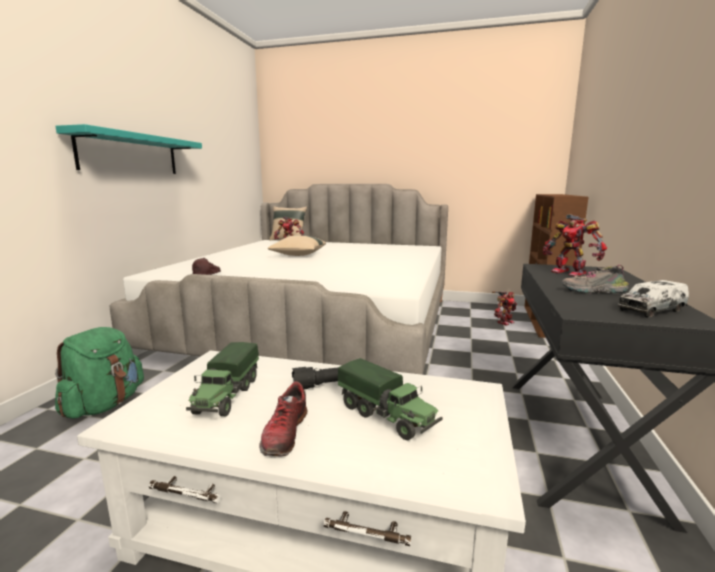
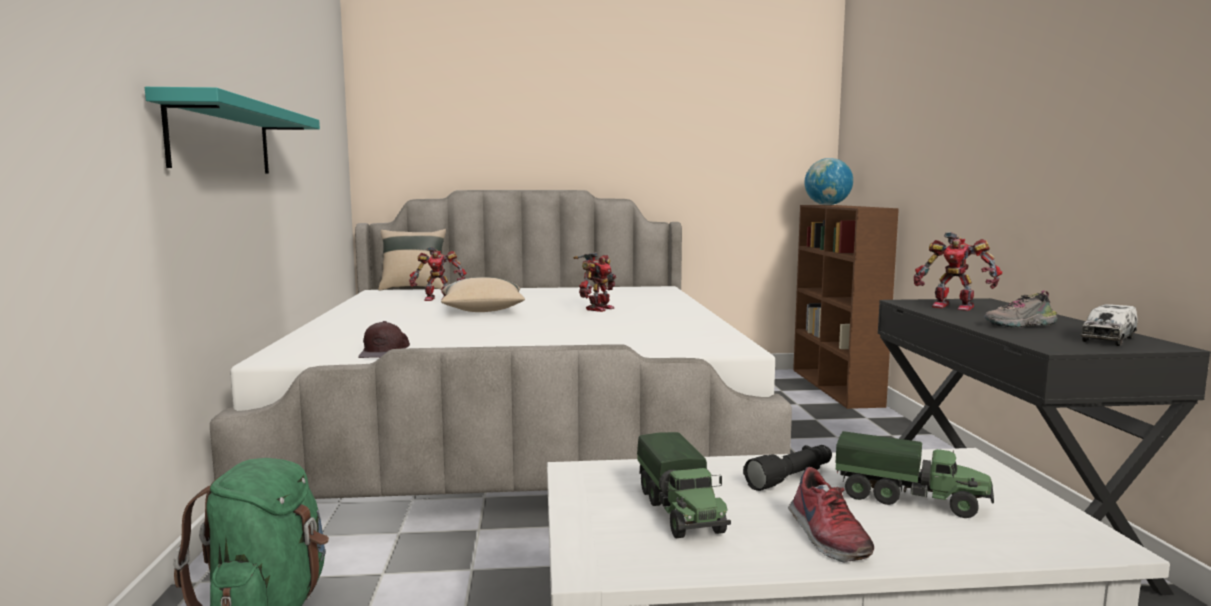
camera: 20 degrees left, 5 degrees down
toy robot [492,291,517,326] -> toy robot moved to [573,252,616,312]
none -> globe [804,158,853,205]

